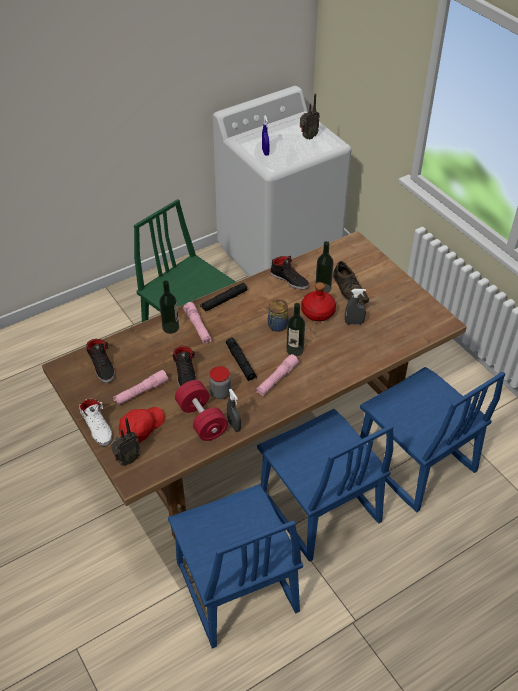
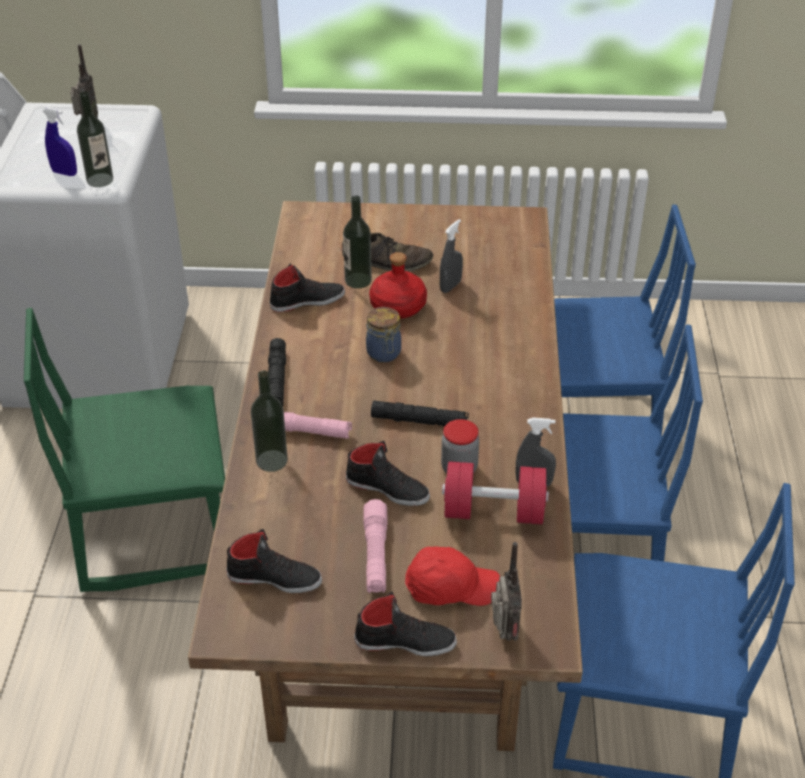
camera: 55 degrees left, 5 degrees down
white shoe [79,399,112,446] -> black shoe [354,592,457,657]
red cap [119,407,165,443] -> red cap turned 105 degrees clockwise [405,547,500,606]
pink flashlight [256,354,299,396] -> none
bottle [286,303,305,356] -> bottle moved to [77,91,113,187]

